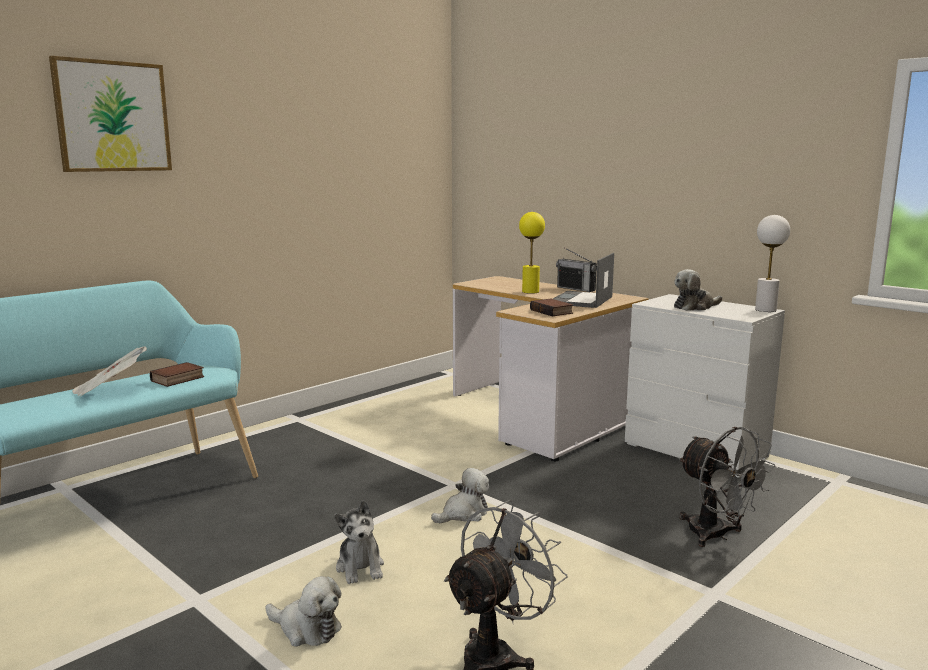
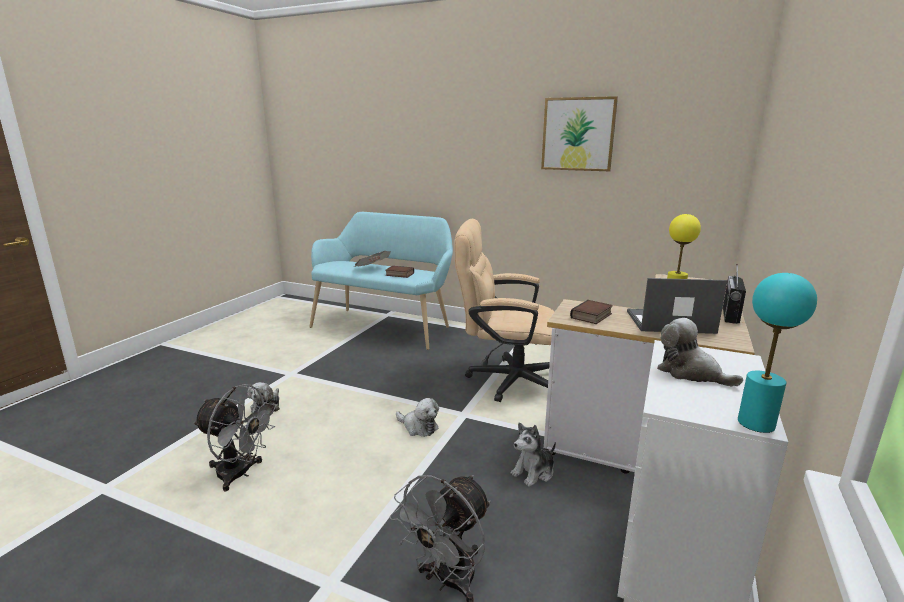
camera: 70 degrees right, 5 degrees up
picture [49,56,172,172] -> picture moved to [541,96,618,171]
plush toy [334,500,384,584] -> plush toy moved to [511,422,556,487]
white table lamp [755,215,790,312] -> turquoise table lamp [738,273,817,433]
none -> beige office chair [454,219,555,402]

